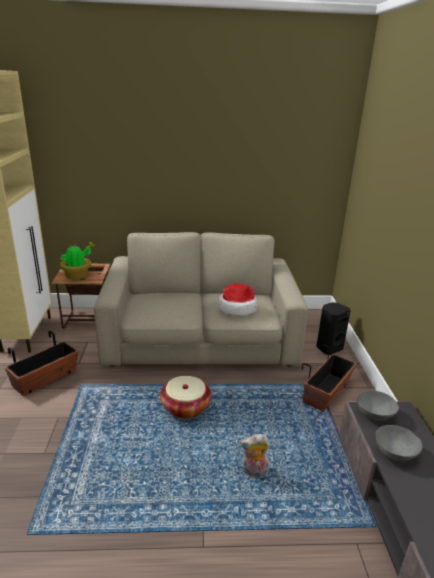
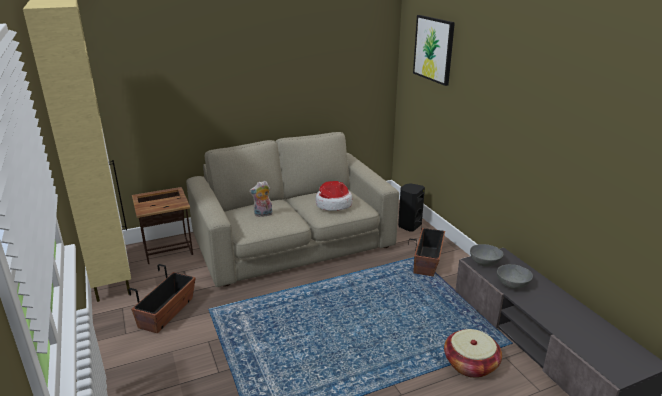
camera: 20 degrees left, 0 degrees up
potted plant [60,241,96,280] -> none
basket [160,376,211,419] -> basket moved to [444,329,502,378]
plush toy [240,434,270,478] -> plush toy moved to [249,181,273,217]
none -> picture [413,15,455,86]

